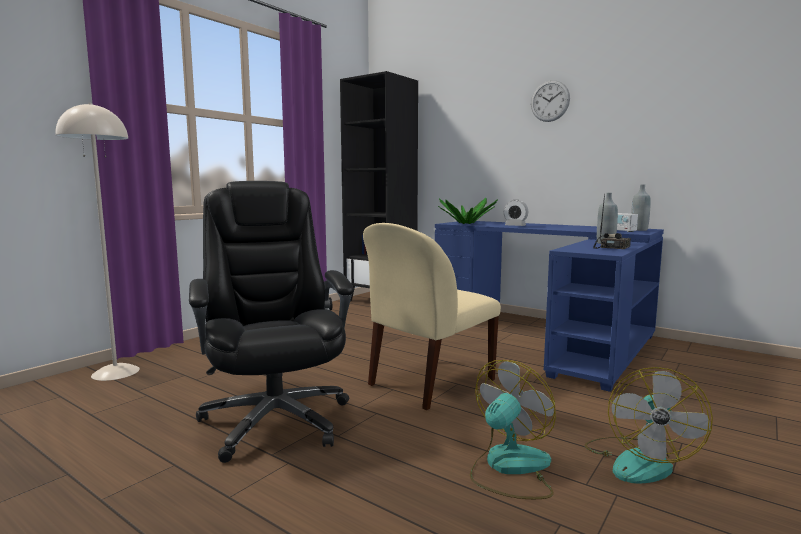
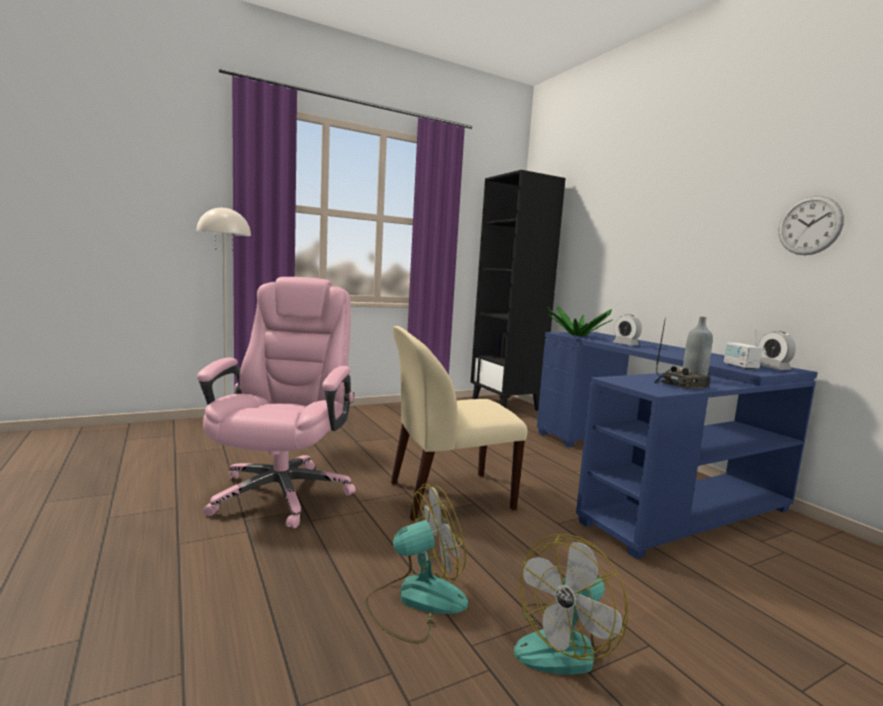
camera: 25 degrees right, 0 degrees up
black office chair [189,181,354,463] -> pink office chair [197,277,356,528]
wall clock [531,80,570,122] -> wall clock moved to [778,196,844,255]
grey bottle [631,184,651,231] -> alarm clock [758,331,796,370]

